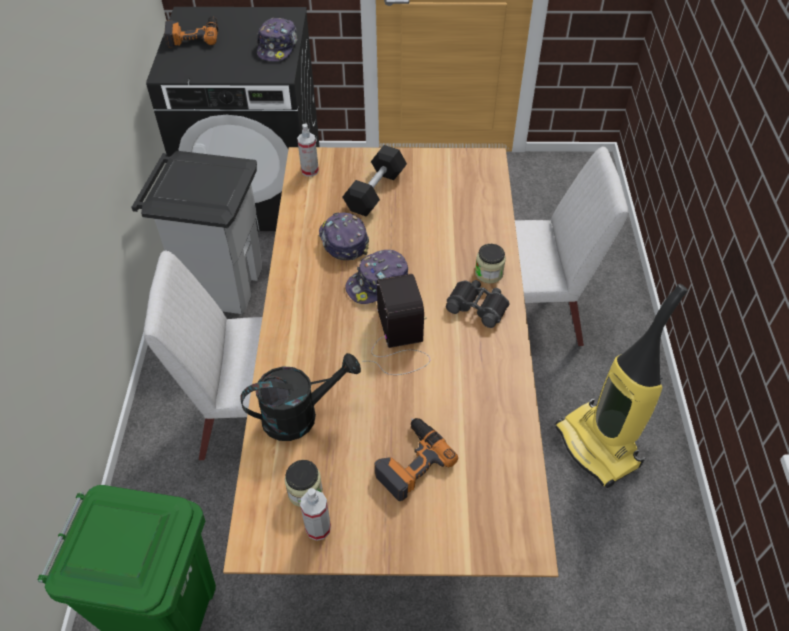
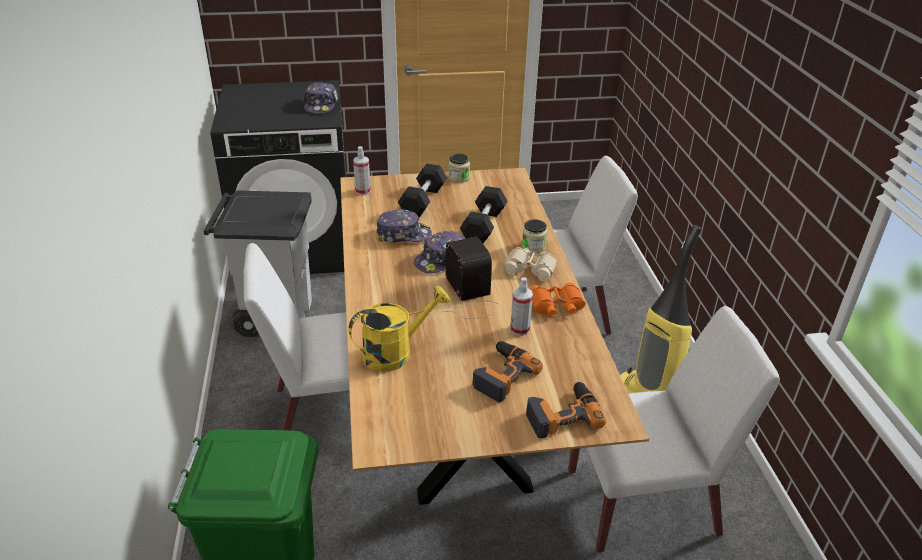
camera: 10 degrees left, 15 degrees down
power drill [164,16,218,48] -> power drill moved to [526,382,606,438]
black watering can [240,353,361,441] -> yellow watering can [348,286,450,372]
jar [285,460,323,507] -> jar moved to [448,154,470,183]
spray bottle [300,488,331,541] -> spray bottle moved to [510,277,533,336]
cap [319,212,369,260] -> cap turned 120 degrees clockwise [376,209,432,242]
black binoculars [446,280,510,328] -> beige binoculars [504,247,557,281]
none -> black dumbbell [460,186,507,243]
none -> orange binoculars [530,282,586,317]
none -> white chair [568,306,780,552]

